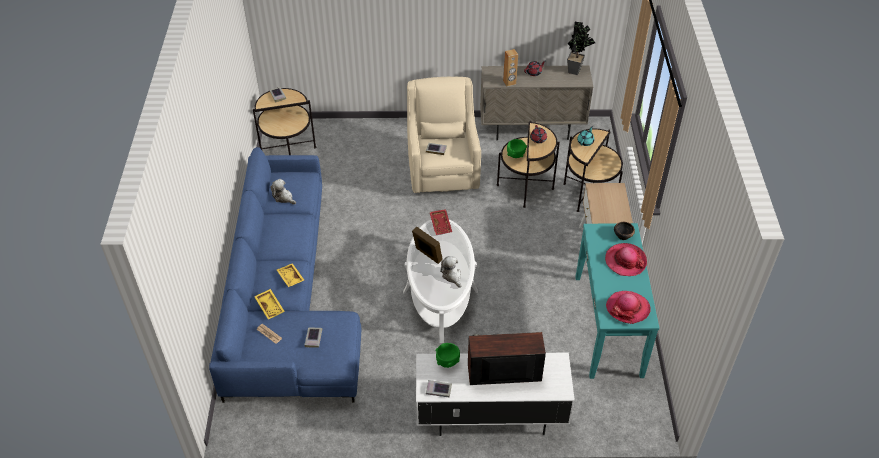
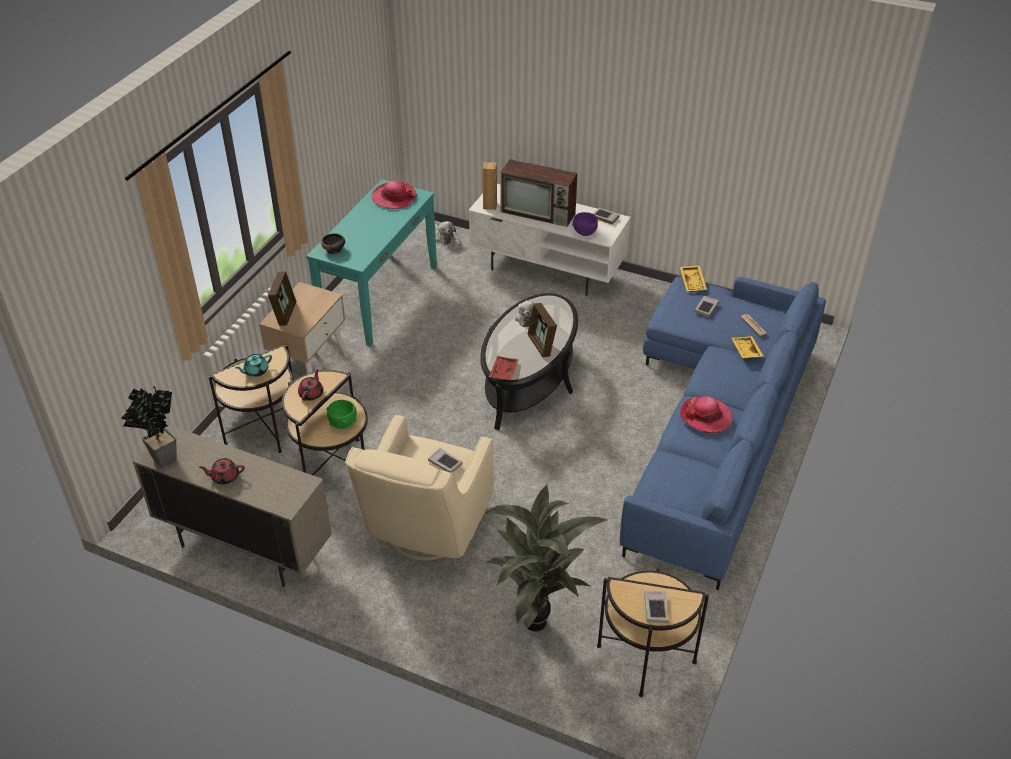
camera: 155 degrees left, 5 degrees down
plush toy [270,179,296,204] -> plush toy moved to [435,221,456,244]
yellow tray [277,263,305,287] -> yellow tray moved to [680,265,707,292]
white coffee table [403,220,478,343] -> black coffee table [480,293,578,430]
green bowl [436,343,460,368] -> purple bowl [572,212,598,236]
brown speaker [503,49,518,86] -> brown speaker moved to [483,162,497,210]
hat [605,243,647,276] -> hat moved to [680,396,733,433]
none -> picture frame [268,271,296,326]
none -> potted plant [485,485,607,632]

